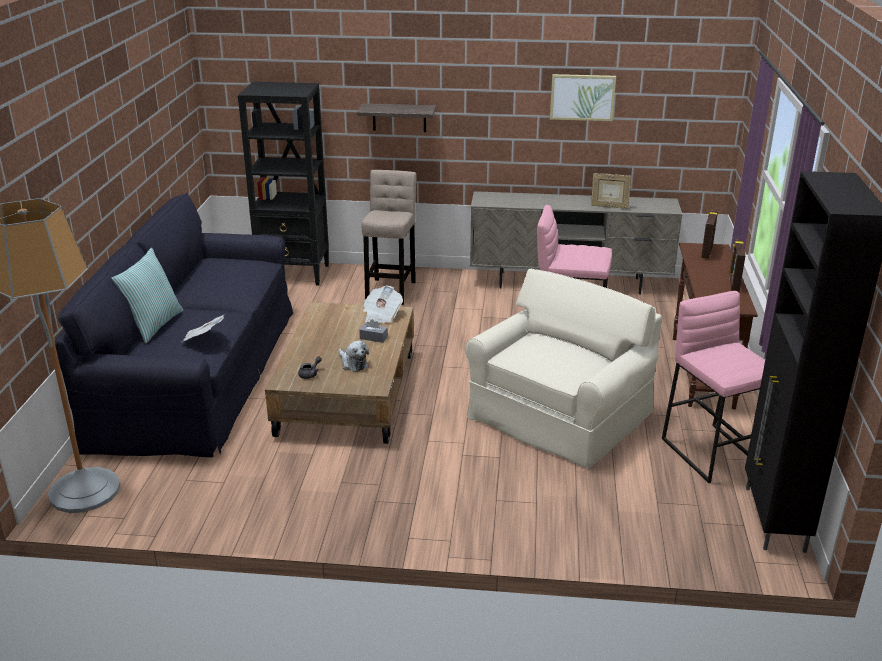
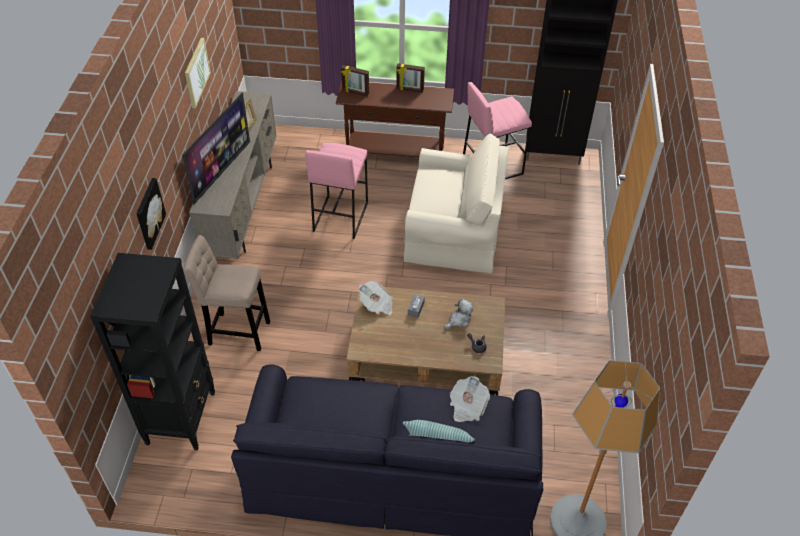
camera: 90 degrees left, 20 degrees up
shelf [357,103,436,132] -> picture [136,178,166,250]
beige armchair [465,269,662,469] -> beige armchair turned 150 degrees clockwise [404,134,509,273]
none -> television [182,93,250,204]

